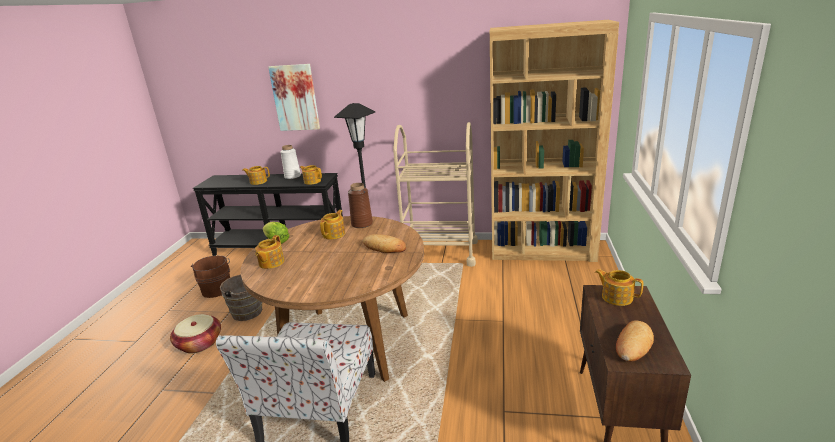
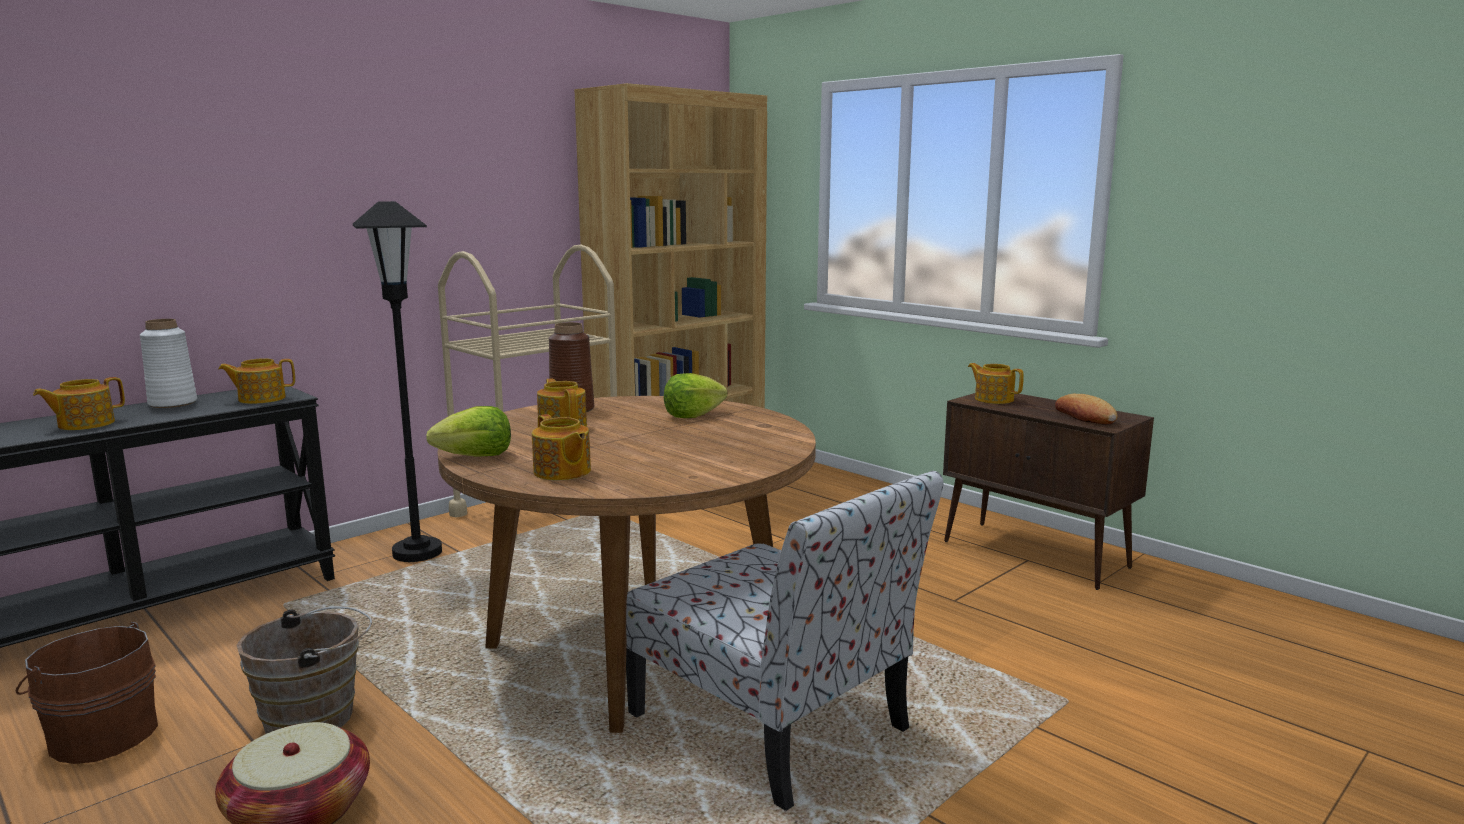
camera: 55 degrees left, 10 degrees down
picture [268,64,320,131] -> none
bread [363,234,406,253] -> lettuce [664,373,728,418]
teapot [595,269,643,306] -> teapot turned 60 degrees clockwise [968,363,1024,404]

